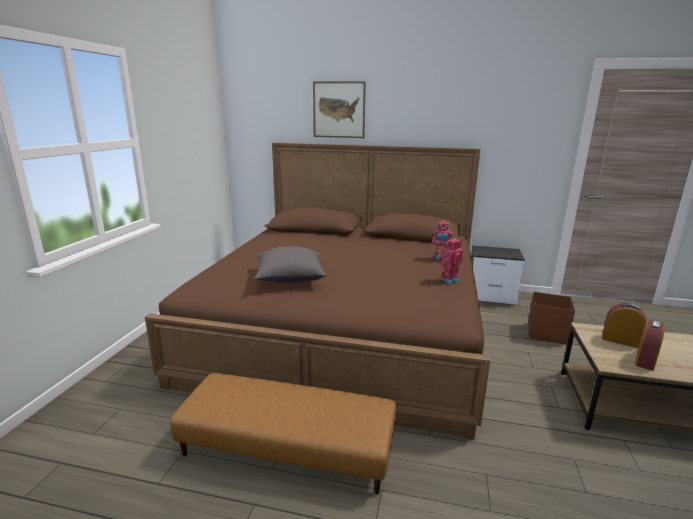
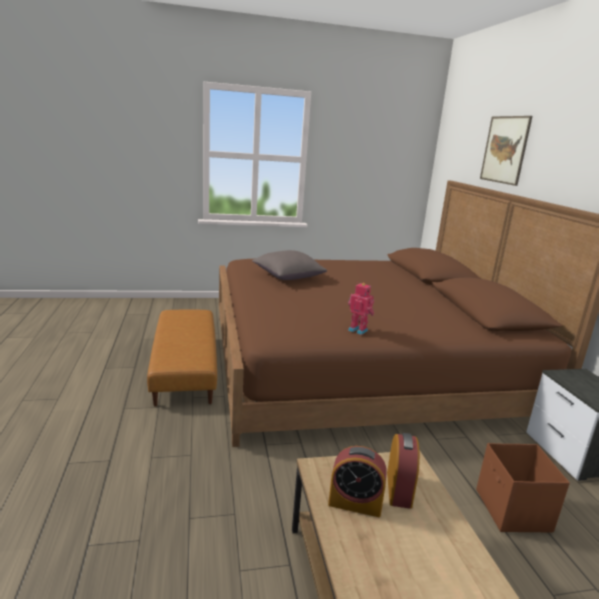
camera: 65 degrees right, 0 degrees up
toy robot [432,221,453,260] -> none

